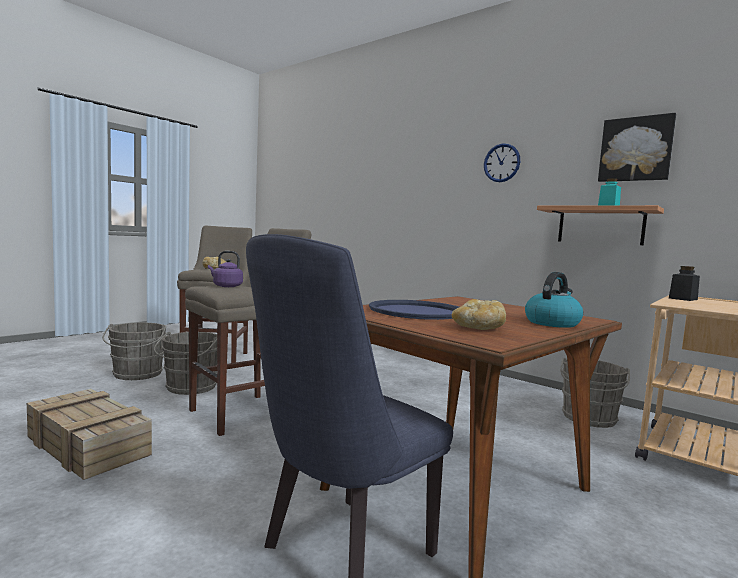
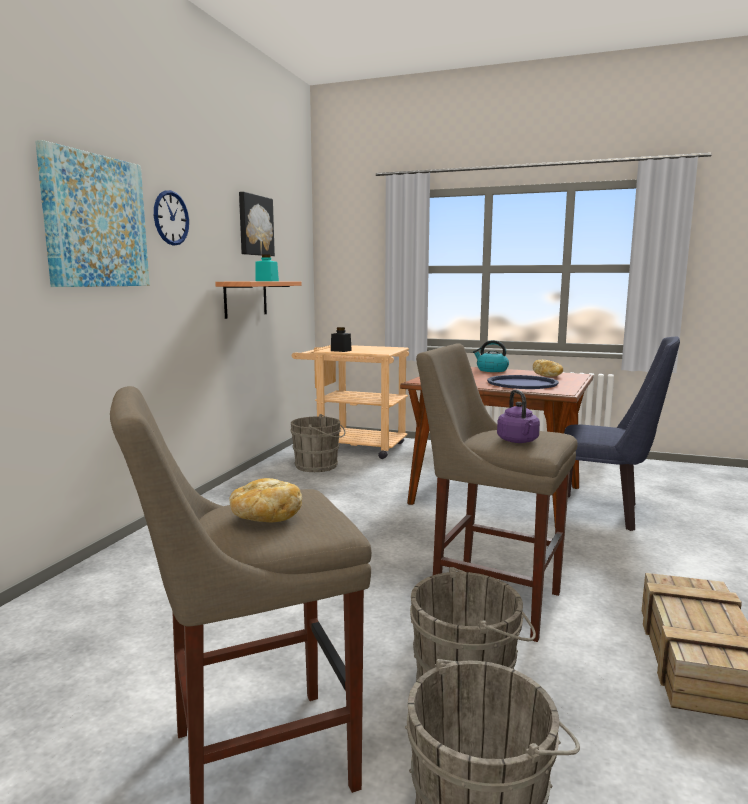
camera: 110 degrees left, 5 degrees up
none -> picture [35,140,150,287]

